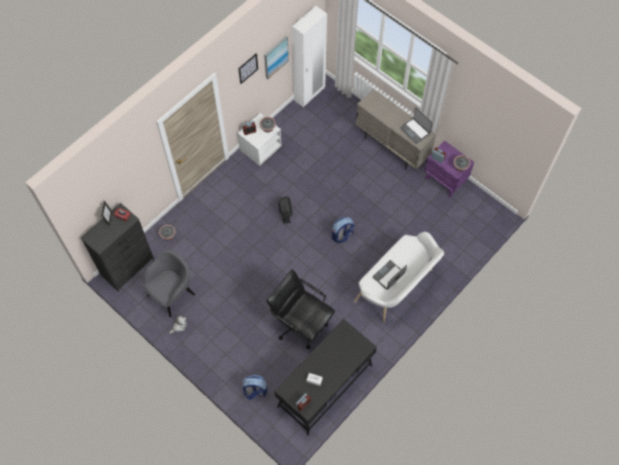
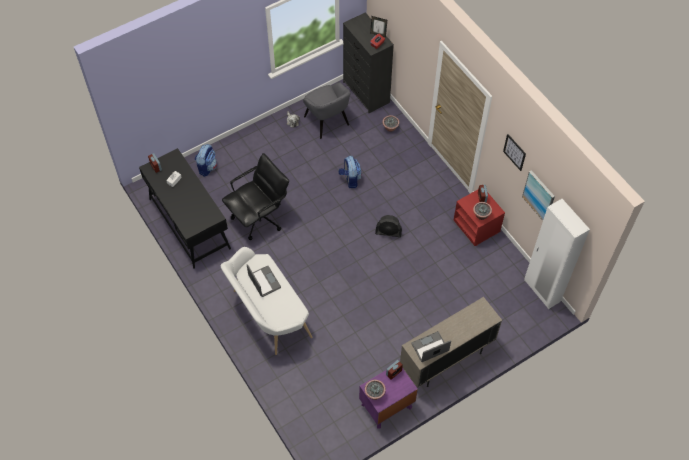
camera: 105 degrees right, 5 degrees down
white nightstand [238,113,282,166] -> red nightstand [453,190,505,246]
backpack [332,217,354,243] -> backpack moved to [339,156,362,188]

